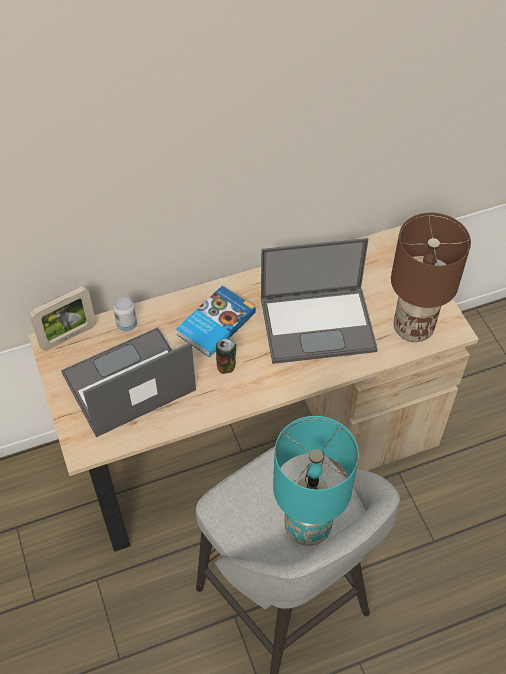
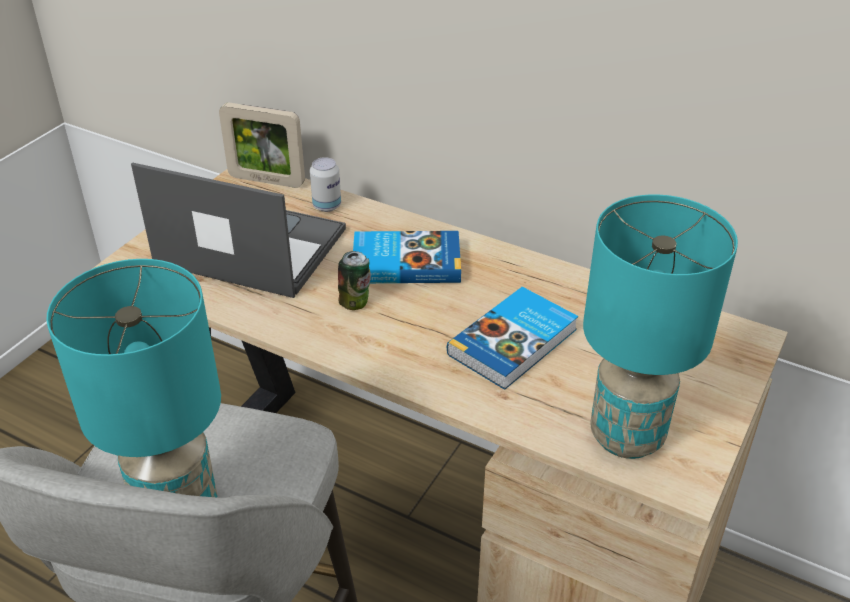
camera: 50 degrees right, 15 degrees down
laptop [261,238,378,364] -> book [447,287,578,390]
brown table lamp [391,212,471,342] -> turquoise table lamp [583,194,738,459]

